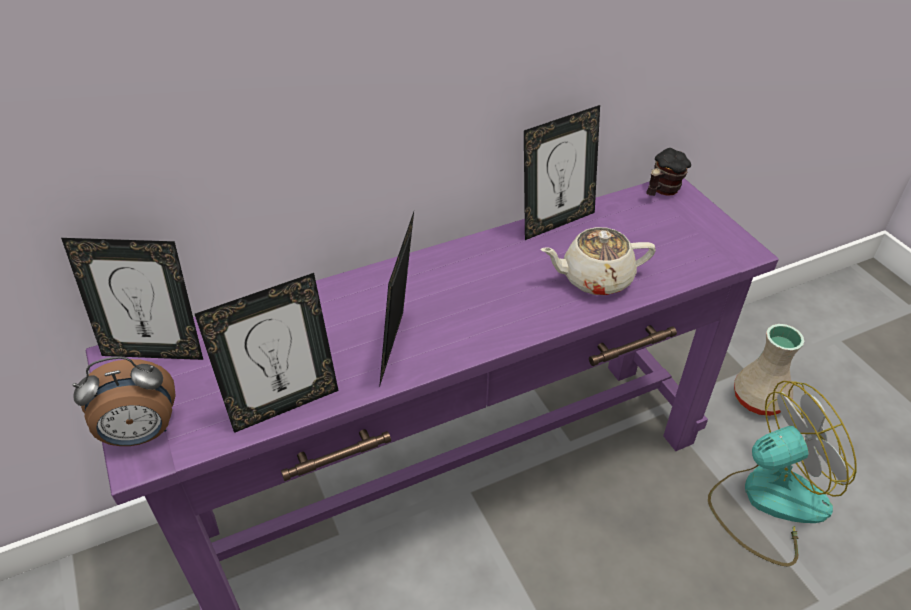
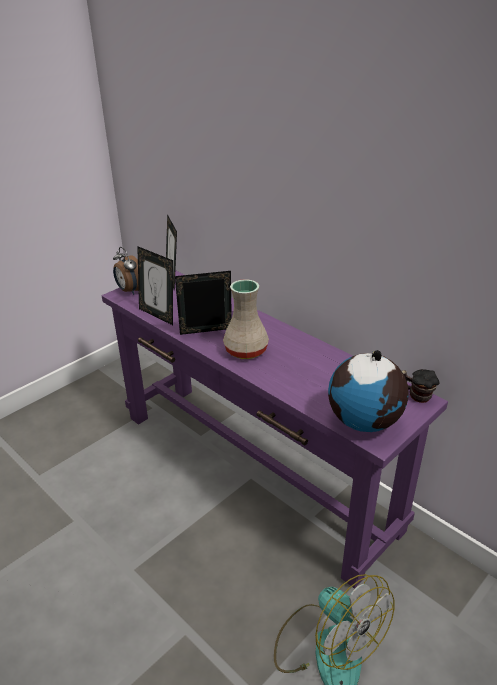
camera: 70 degrees right, 10 degrees down
picture frame [524,105,600,240] -> none
beige teapot [540,227,656,295] -> none
beige vase [734,324,804,416] -> beige vase moved to [223,279,269,359]
none -> globe [328,350,408,432]

